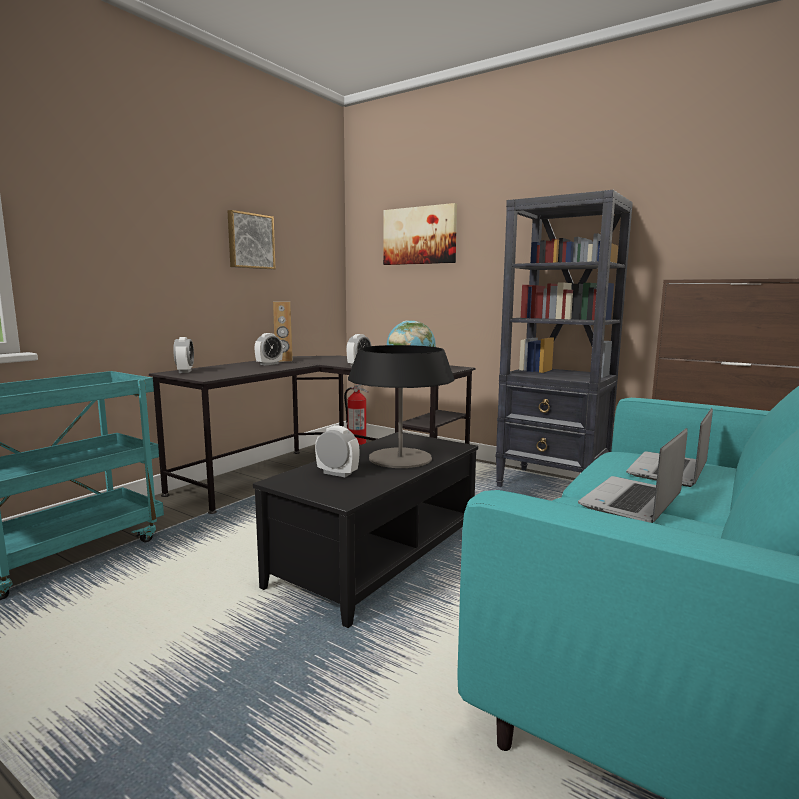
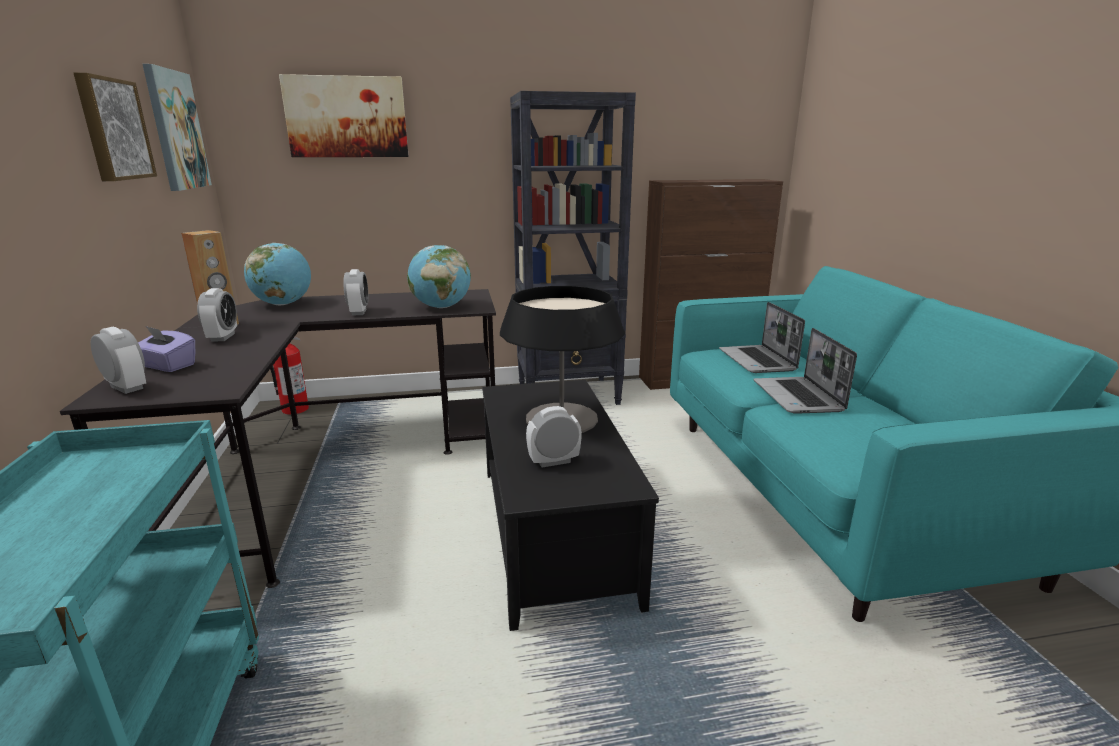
camera: 45 degrees left, 10 degrees up
none -> purple tissue box [138,326,195,372]
none -> picture [143,64,212,191]
none -> globe [244,243,311,305]

